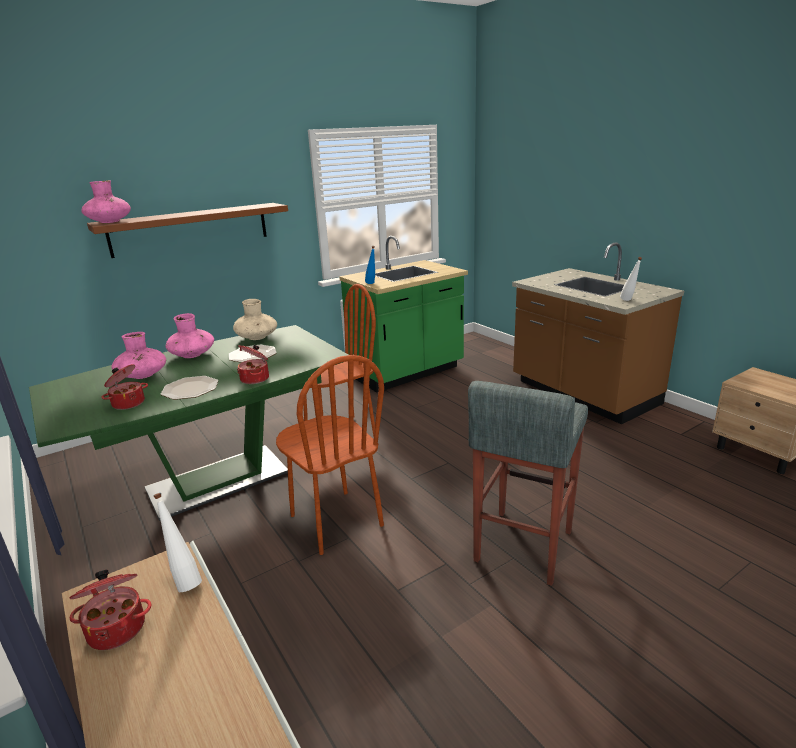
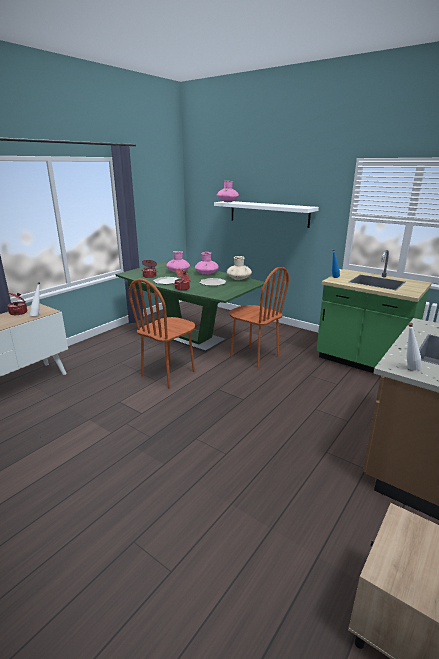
camera: 70 degrees right, 0 degrees up
brown shelf [87,203,288,258] -> white shelf [214,201,319,228]
grey stool [468,381,588,586] -> none

